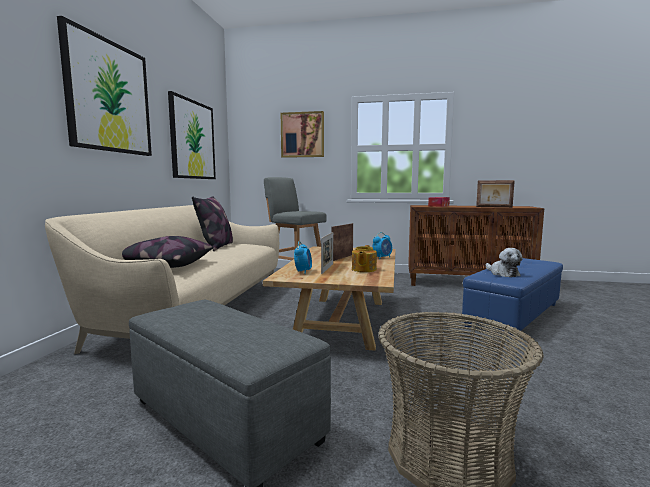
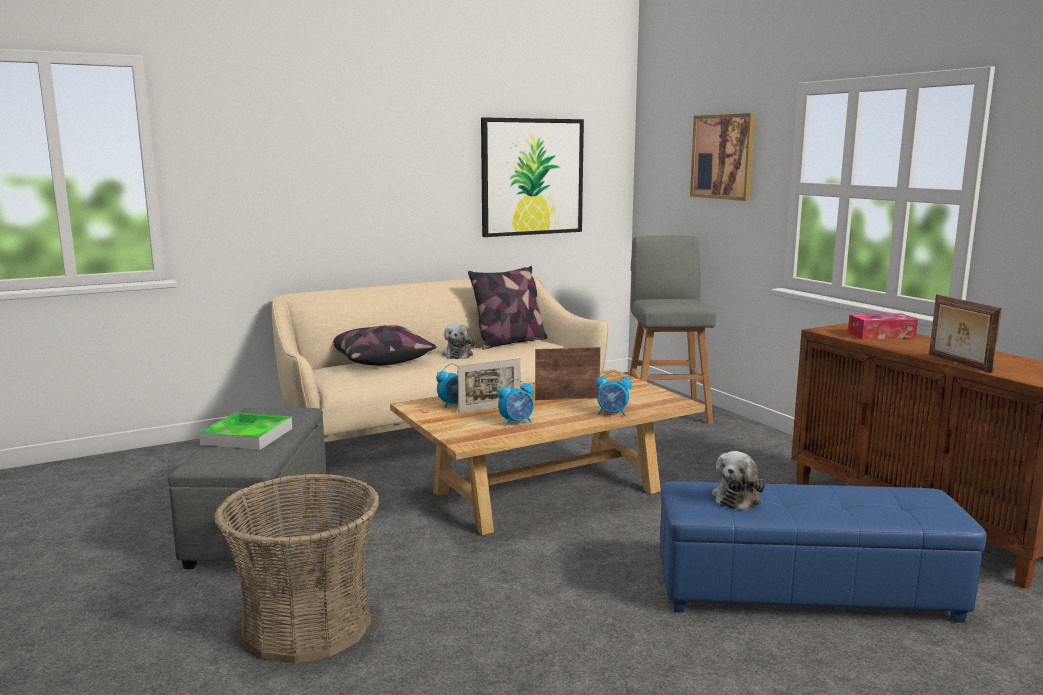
camera: 50 degrees right, 5 degrees up
picture [57,16,152,156] -> none
teapot [352,245,377,272] -> alarm clock [498,378,534,426]
none -> tray [199,412,292,450]
none -> plush toy [442,324,475,359]

